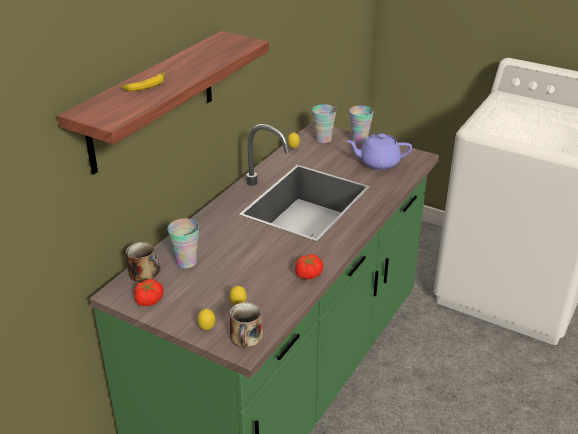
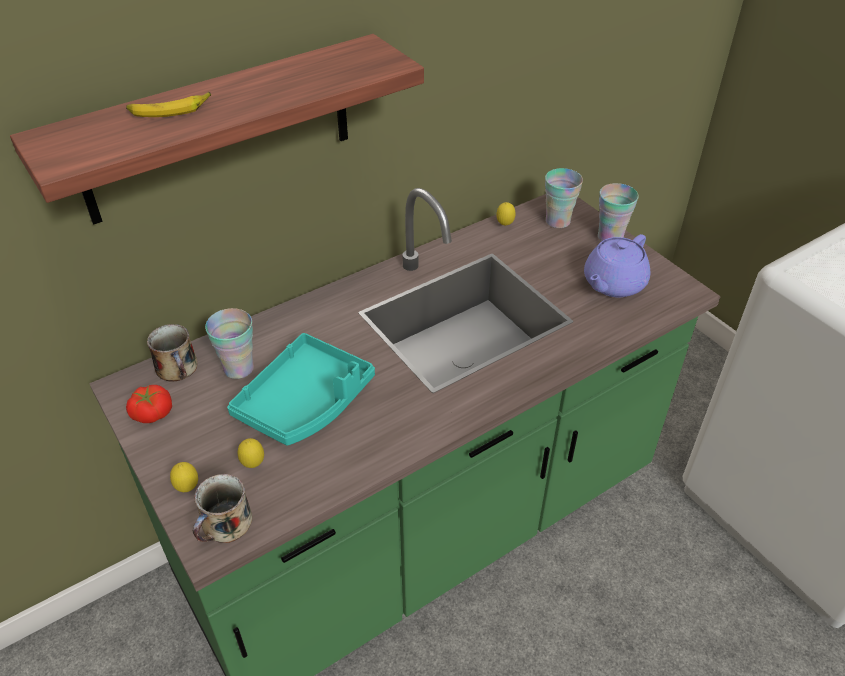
camera: 25 degrees right, 10 degrees up
tomato [295,254,323,279] -> none
purple teapot [346,134,412,170] -> purple teapot turned 75 degrees counterclockwise [584,234,650,297]
none -> turquoise tray [227,333,375,446]

